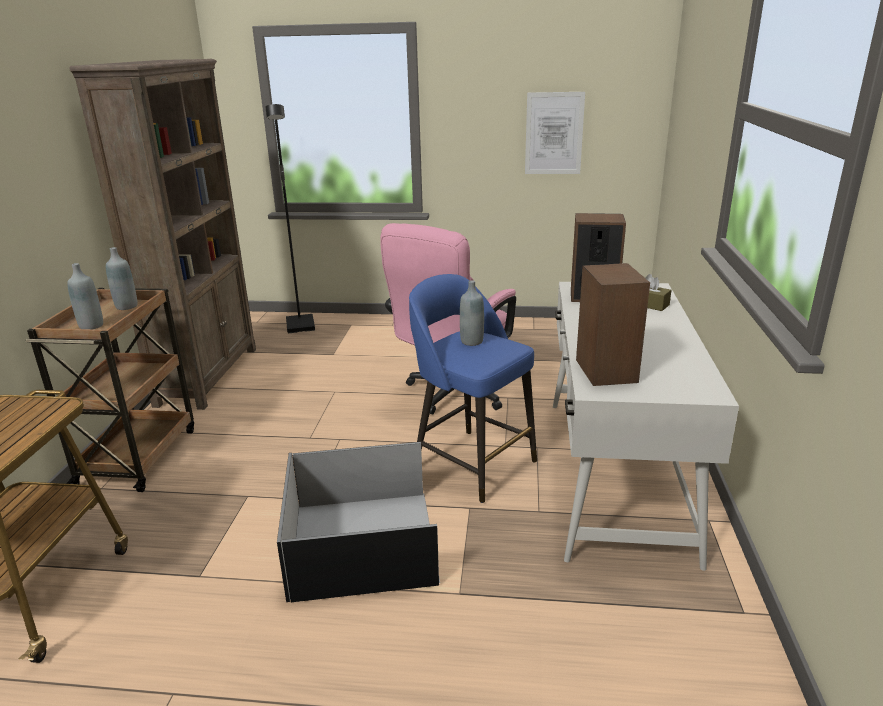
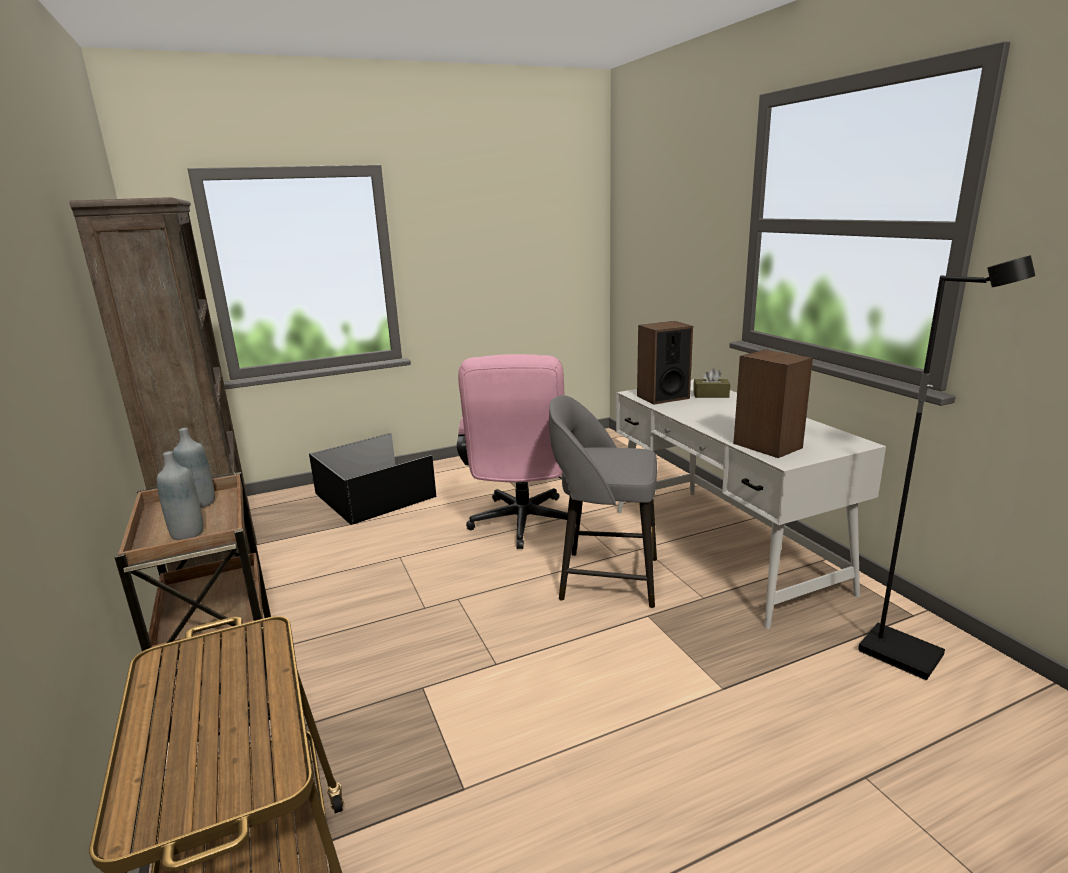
camera: 30 degrees left, 5 degrees down
black floor lamp [266,104,315,333] -> black floor lamp moved to [858,255,1035,680]
black storage box [277,442,440,602] -> black storage box moved to [309,433,436,525]
blue stool [409,274,537,503] -> grey stool [549,395,657,608]
grey bottle [460,280,484,346] -> none
picture [525,92,585,174] -> none

